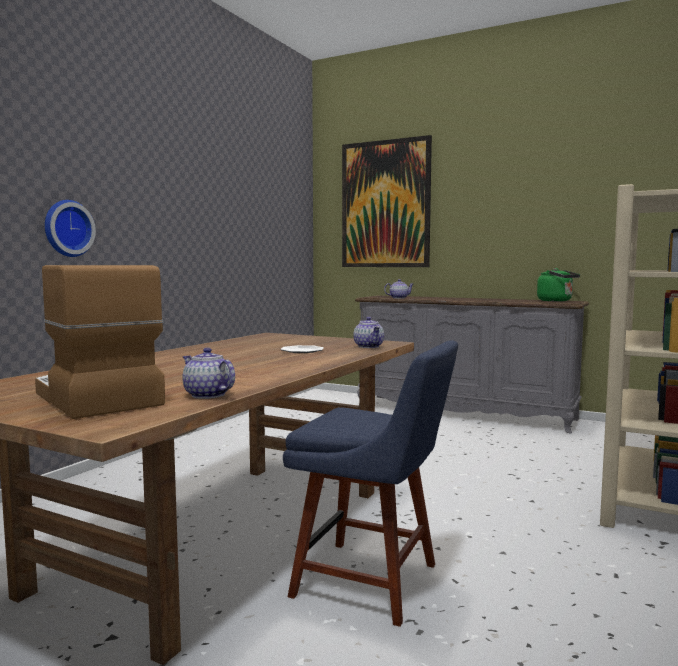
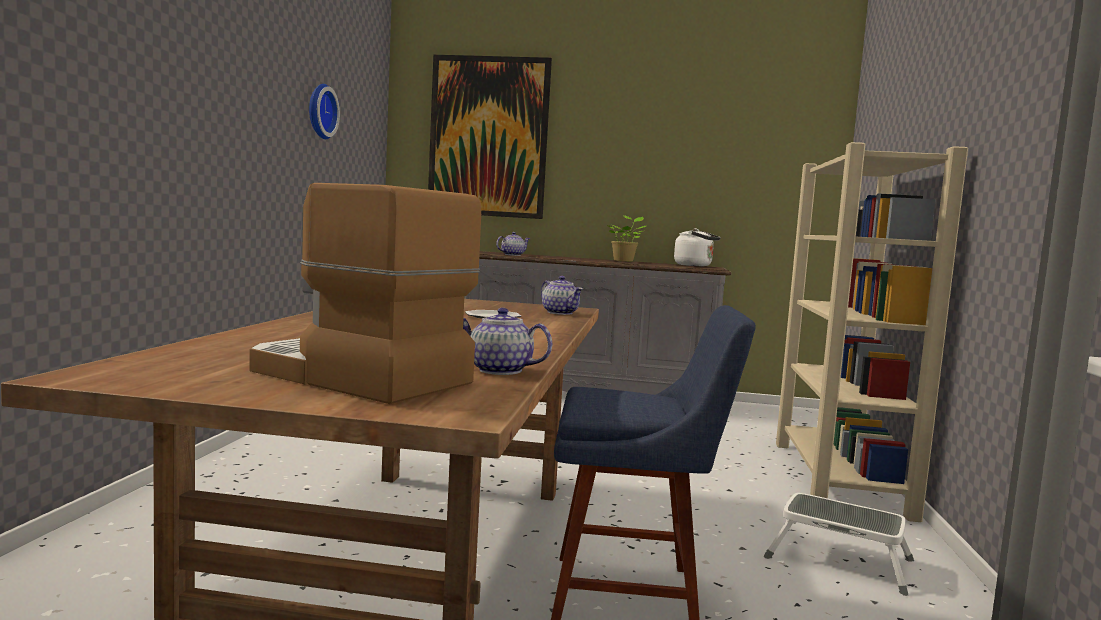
camera: 20 degrees left, 0 degrees up
wall clock [45,200,96,257] -> wall clock moved to [309,84,340,139]
green kettle [537,268,580,301] -> white kettle [674,228,721,266]
none -> potted plant [607,215,646,262]
none -> grey step ladder [764,493,914,596]

